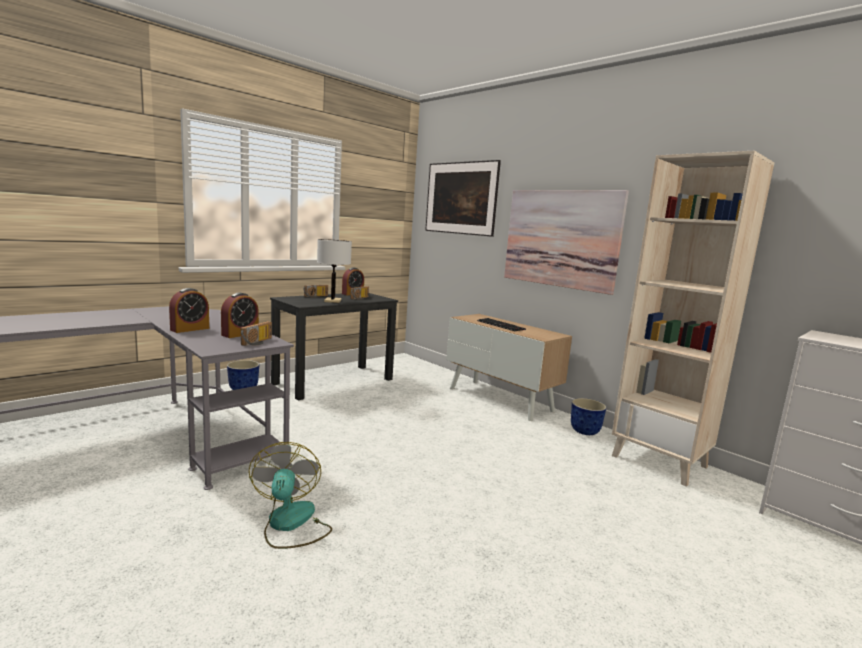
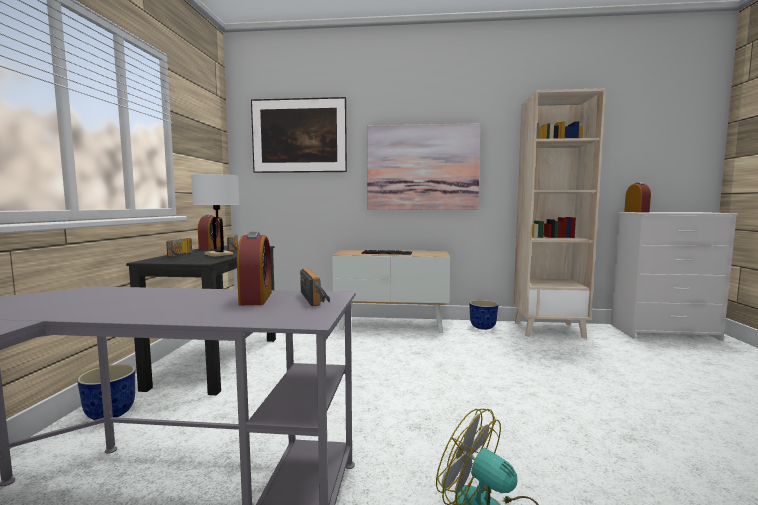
camera: 40 degrees left, 5 degrees down
alarm clock [169,288,209,333] -> alarm clock moved to [624,182,651,213]

